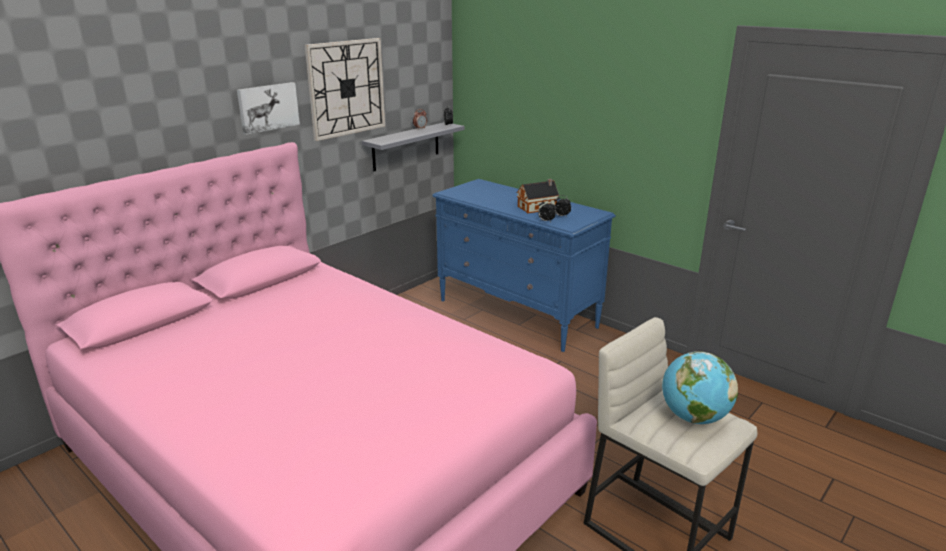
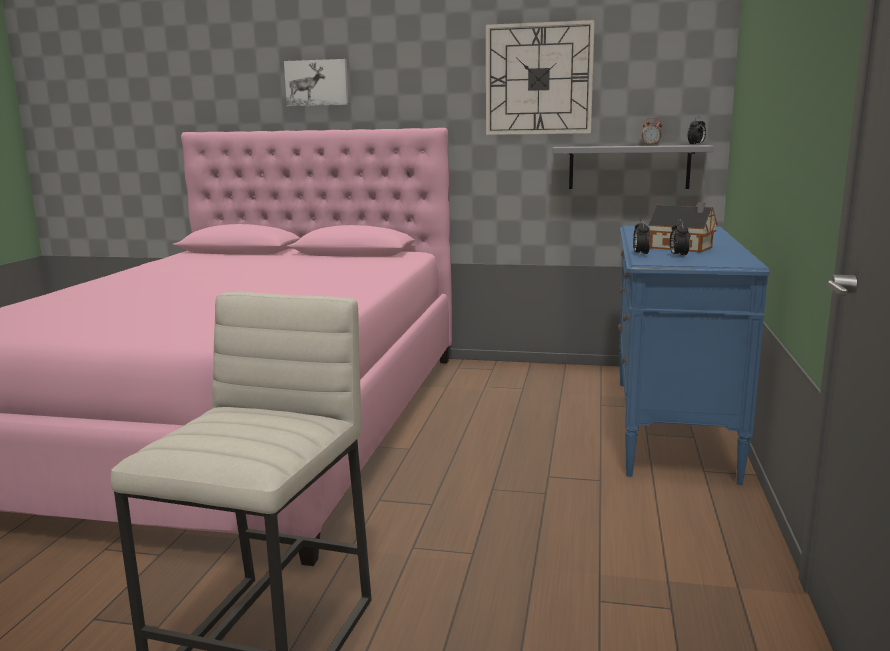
camera: 60 degrees right, 10 degrees down
picture [237,82,300,135] -> picture moved to [284,59,349,106]
globe [662,351,738,424] -> none

